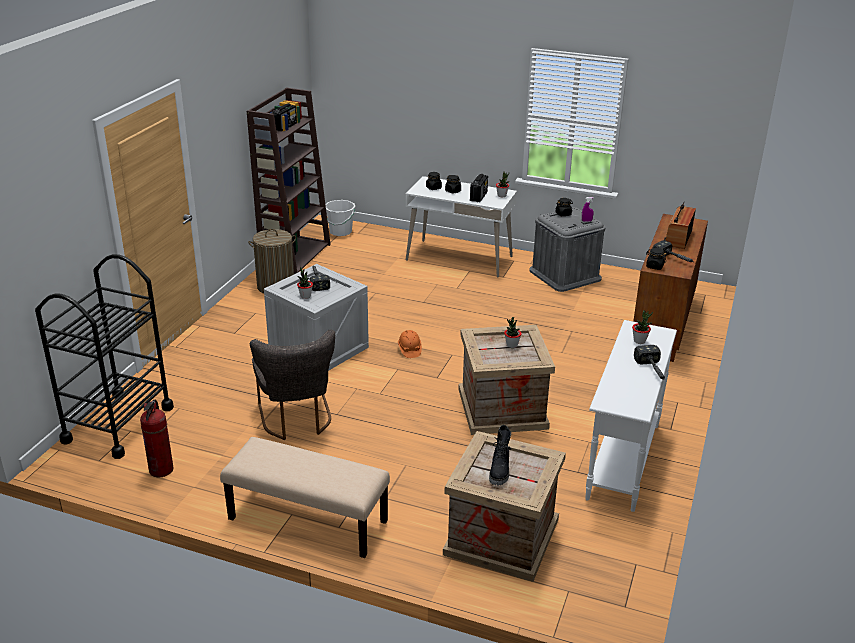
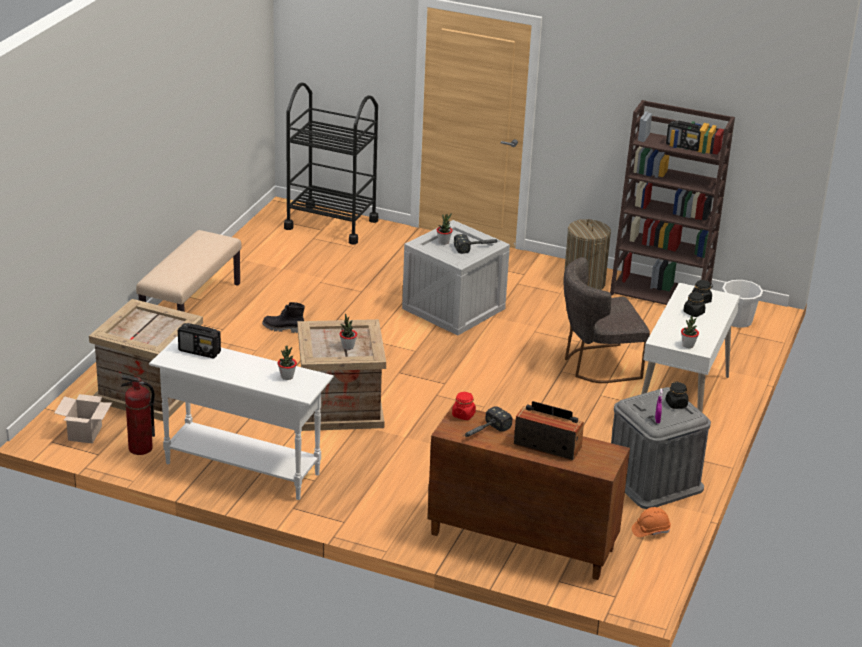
camera: 90 degrees right, 0 degrees up
fire extinguisher [140,400,174,477] -> fire extinguisher moved to [121,375,155,455]
grey chair [250,330,335,440] -> grey chair moved to [564,257,650,383]
orange hard hat [398,330,422,358] -> orange hard hat moved to [632,507,671,537]
radio [470,174,488,202] -> radio moved to [178,323,221,359]
black boot [489,425,512,485] -> black boot moved to [262,302,305,333]
hammer [634,345,665,380] -> none
black jar [646,248,667,270] -> red jar [452,392,476,420]
none -> cardboard box [54,394,112,444]

